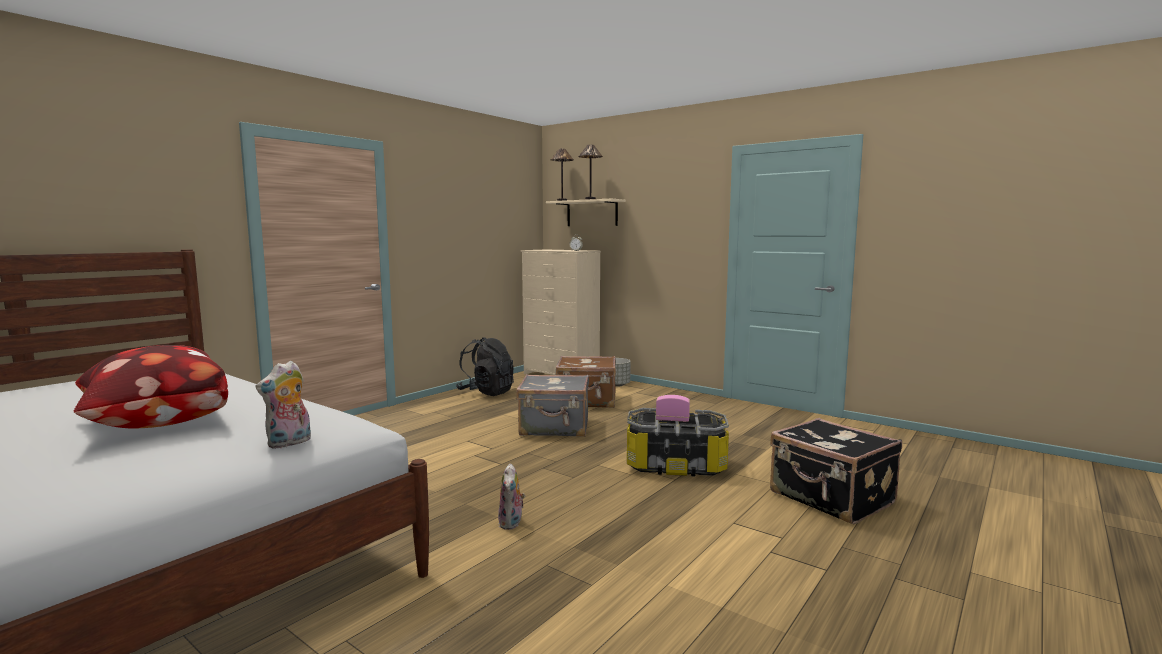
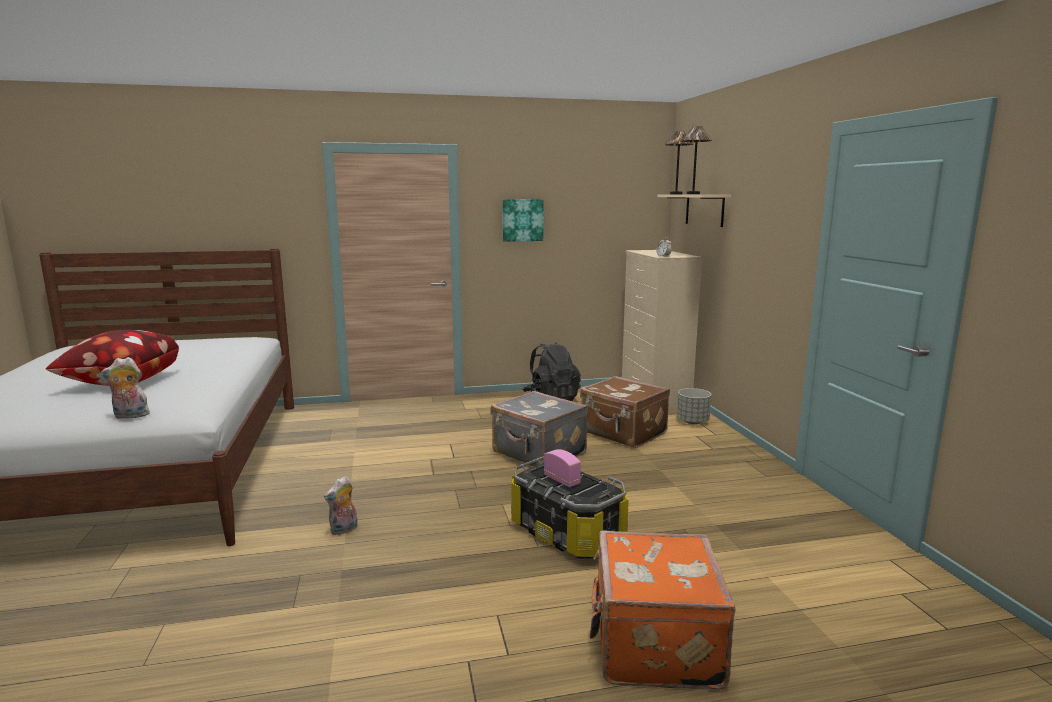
camera: 40 degrees right, 5 degrees up
black suitcase [770,418,902,524] -> orange suitcase [590,530,736,690]
none -> picture [502,199,544,242]

